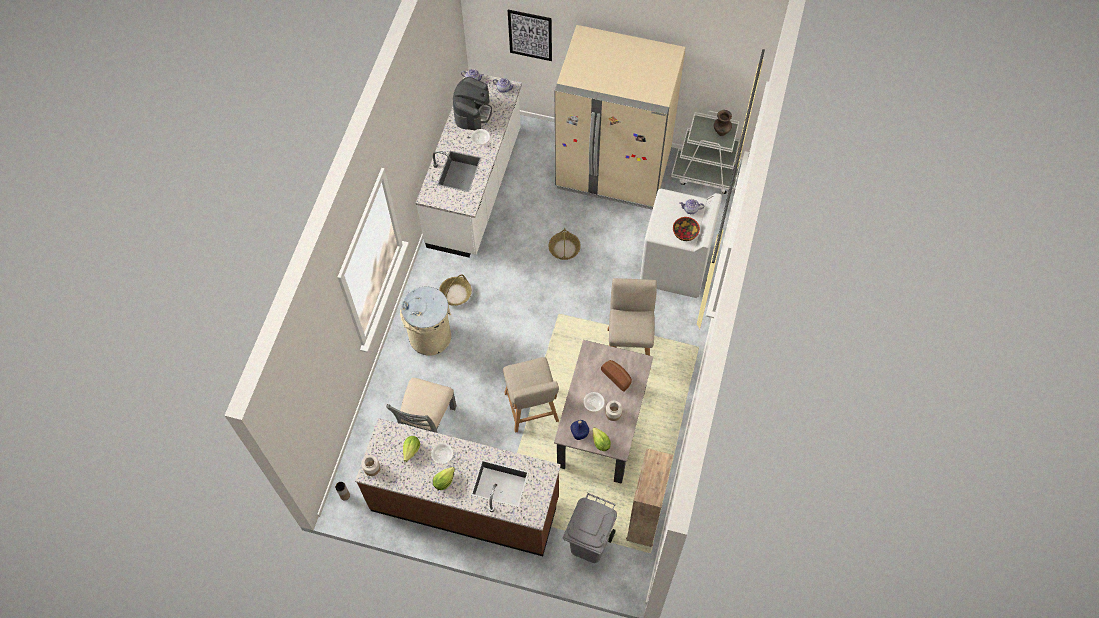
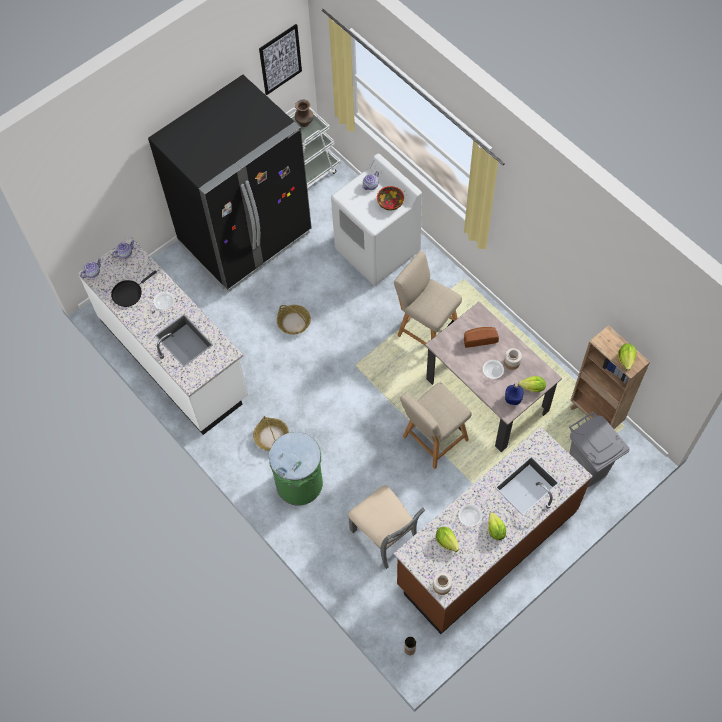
camera: 55 degrees left, 0 degrees up
beige trash can [400,286,451,356] -> green trash can [269,432,323,505]
coffee machine [453,77,492,130] -> black frying pan [111,271,157,307]
beige chair [503,357,559,433] -> beige chair turned 120 degrees clockwise [400,382,471,469]
picture [508,10,552,61] -> picture moved to [259,24,302,95]
beige fridge [555,25,686,210] -> black fridge [148,75,312,293]
none -> lettuce [618,343,636,371]

